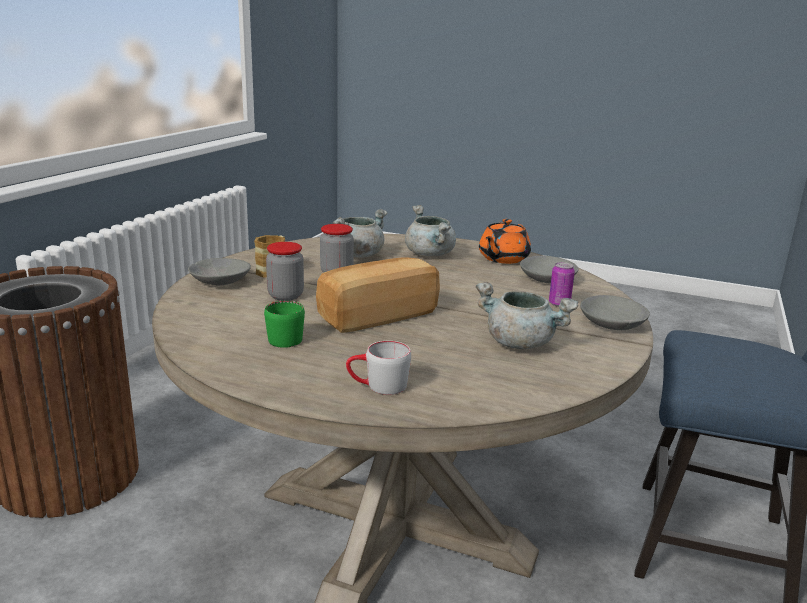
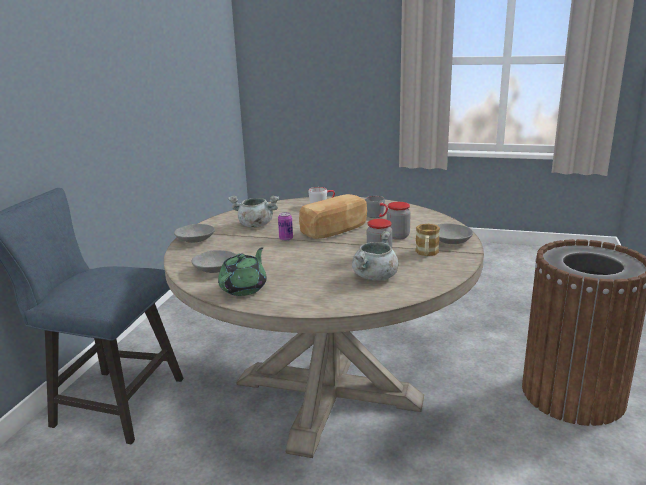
camera: 175 degrees right, 0 degrees up
green mug [264,301,305,348] -> grey mug [365,196,388,218]
grey cooking pot [405,205,456,256] -> none
orange teapot [479,219,531,264] -> green teapot [218,247,267,296]
can [549,262,575,307] -> can moved to [278,212,293,241]

